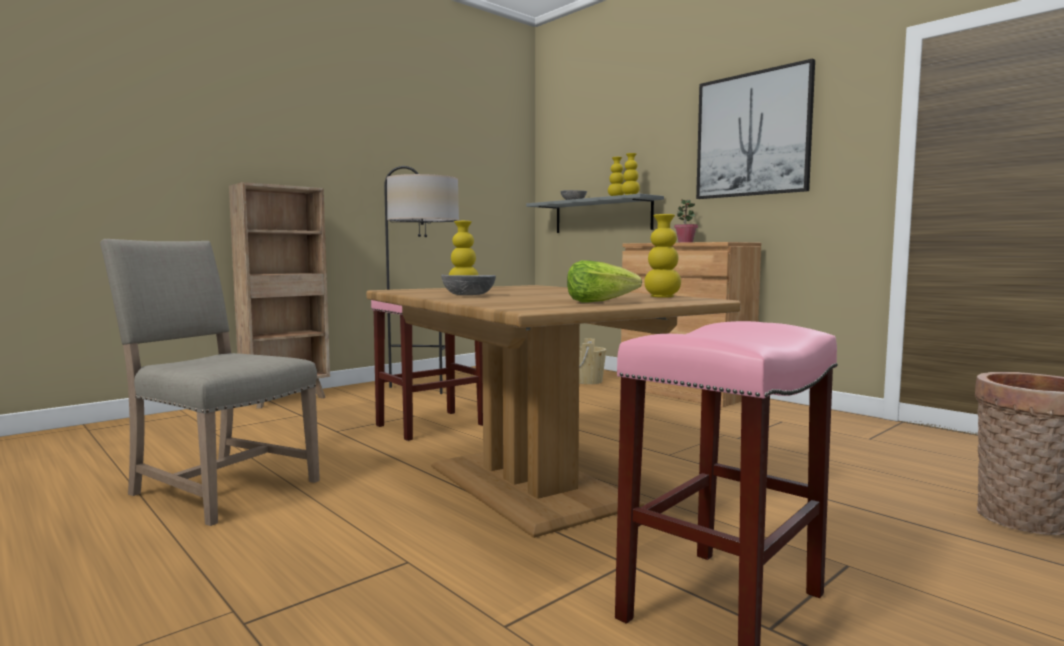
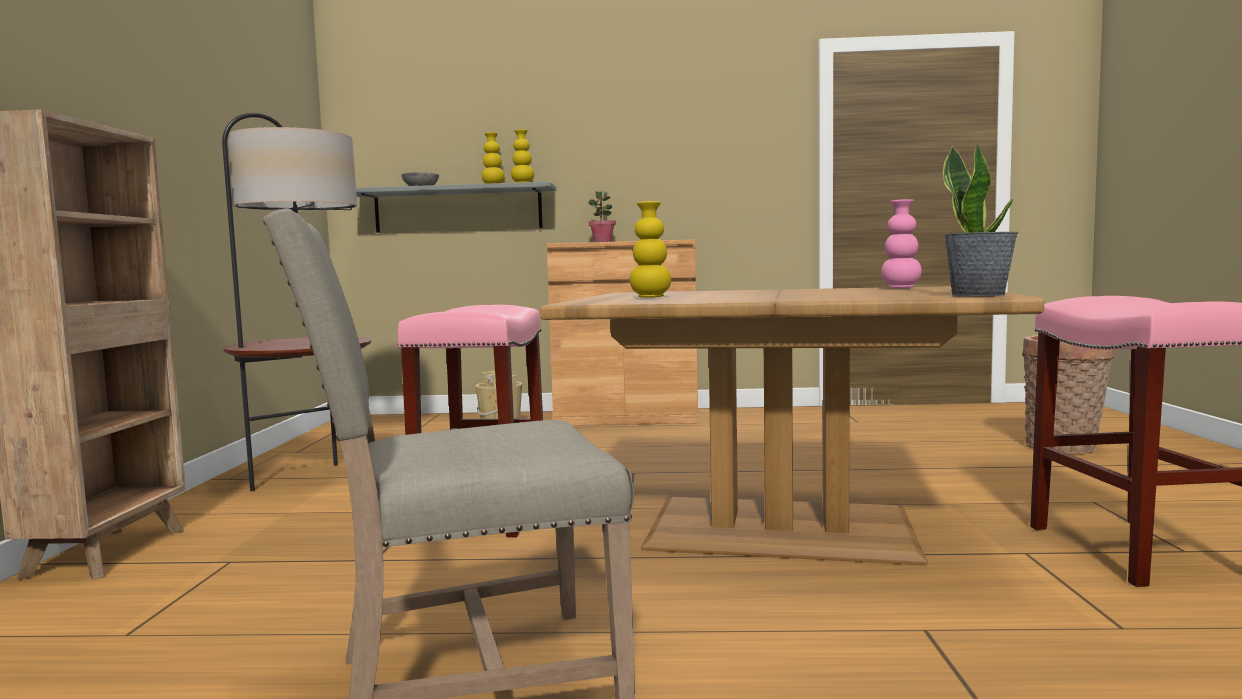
camera: 45 degrees left, 0 degrees up
grey bowl [441,274,496,295] -> none
lettuce [567,260,642,303] -> none
yellow vase [644,214,681,298] -> pink vase [881,199,922,288]
picture [696,58,815,199] -> none
none -> potted plant [943,144,1019,296]

